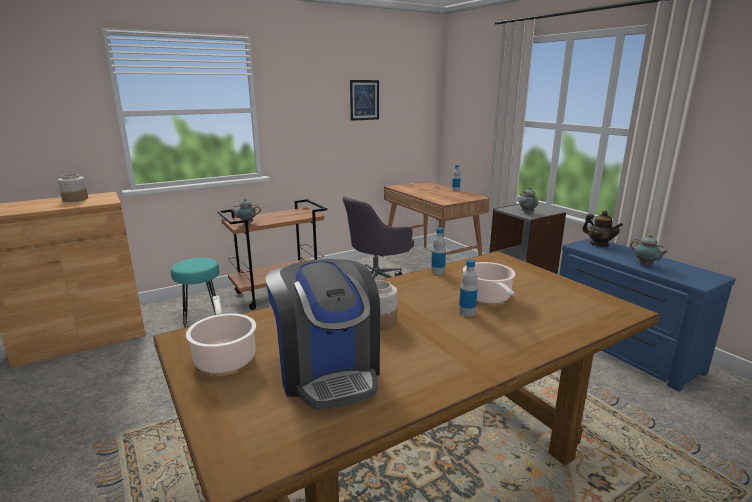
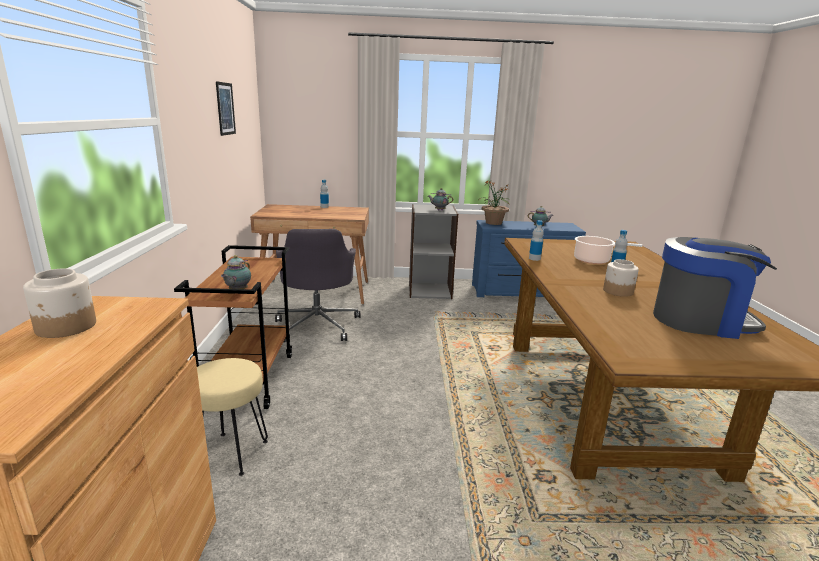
camera: 60 degrees left, 0 degrees up
turquoise stool [171,258,219,328] -> beige stool [197,358,268,476]
cooking pot [186,296,256,374] -> none
teapot [582,211,623,247] -> potted plant [480,181,510,225]

